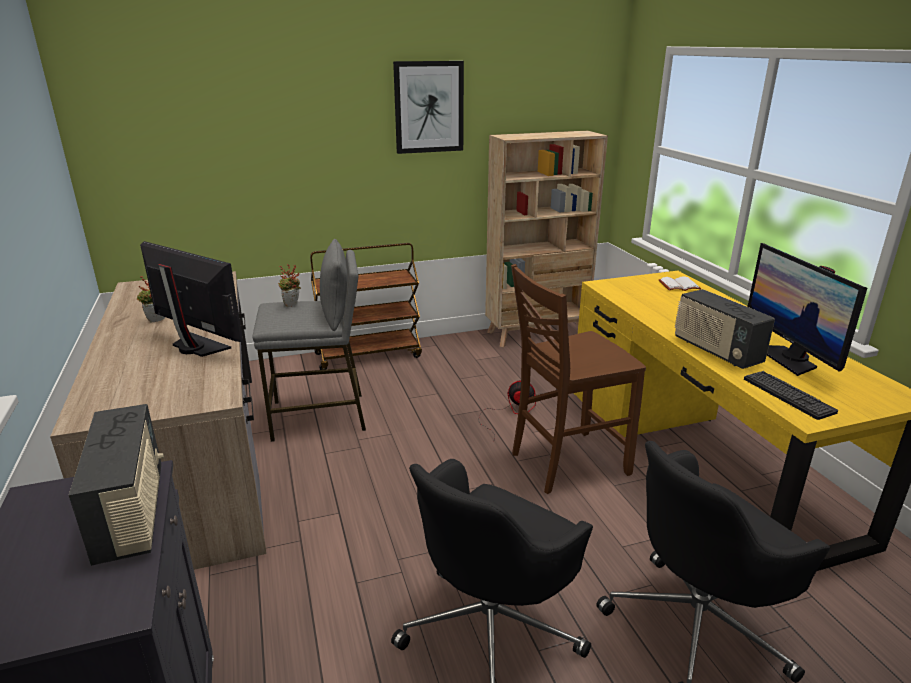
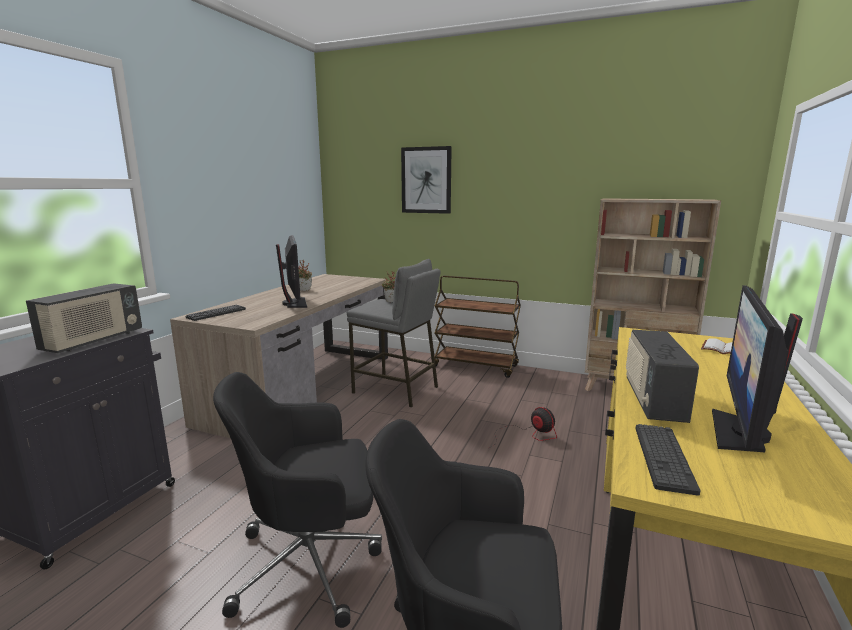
camera: 40 degrees right, 10 degrees down
picture [393,61,464,154] -> picture moved to [401,146,452,214]
brown chair [511,264,646,494] -> none
none -> keyboard [186,305,246,321]

